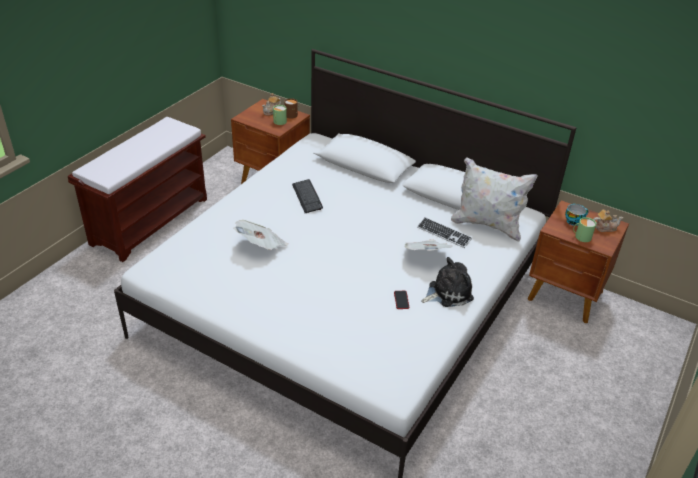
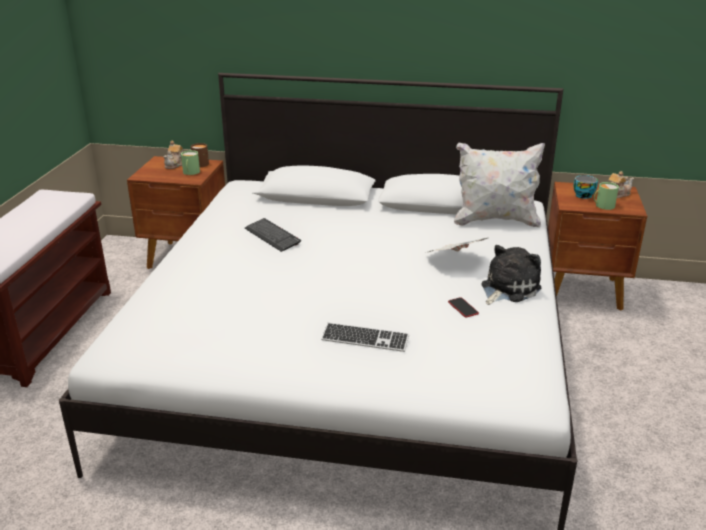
camera: 20 degrees left, 10 degrees down
newspaper [233,220,288,250] -> none
keyboard [417,217,472,248] -> keyboard moved to [321,322,409,352]

